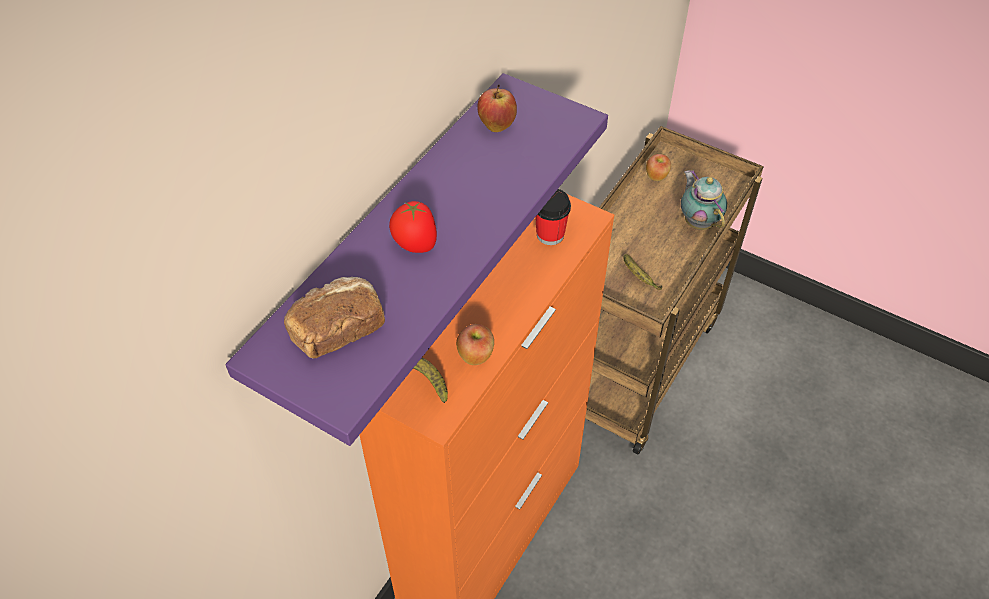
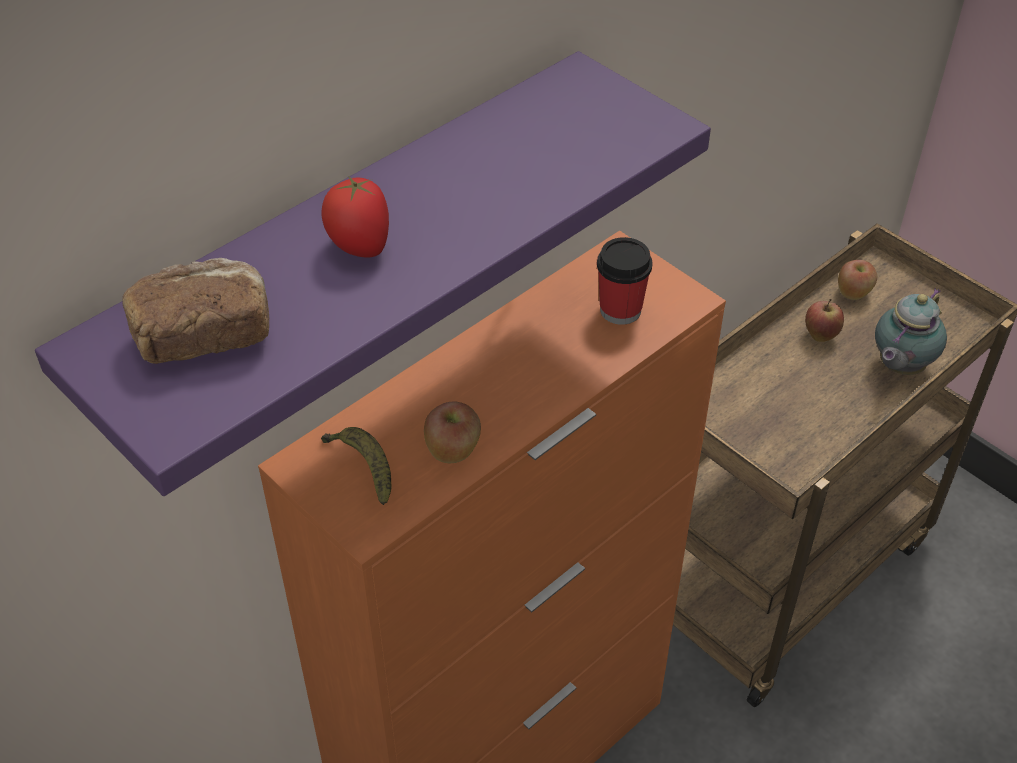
camera: 15 degrees right, 5 degrees down
apple [477,85,517,132] -> apple moved to [805,299,844,342]
banana [624,254,662,290] -> none
teapot [681,170,727,230] -> teapot turned 135 degrees counterclockwise [875,288,947,375]

